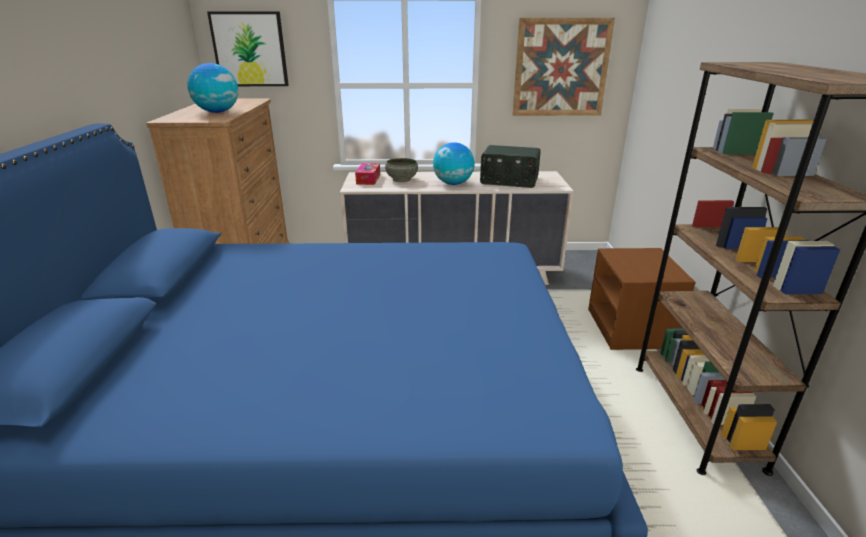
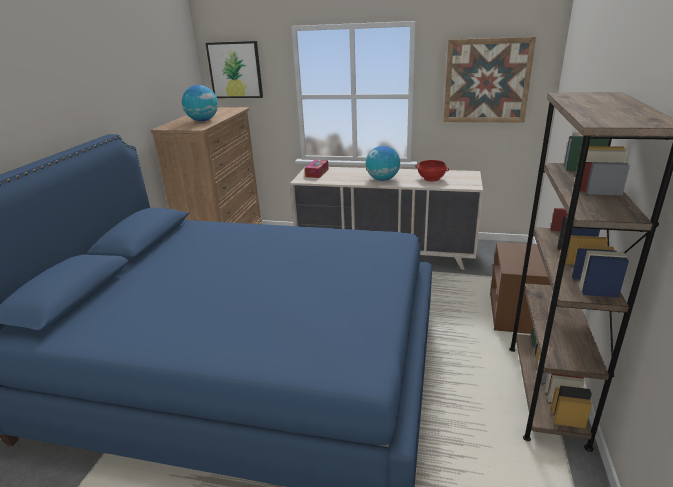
camera: 15 degrees right, 0 degrees up
grey bowl [385,158,418,182] -> none
radio [480,145,541,188] -> red bowl [415,160,449,181]

